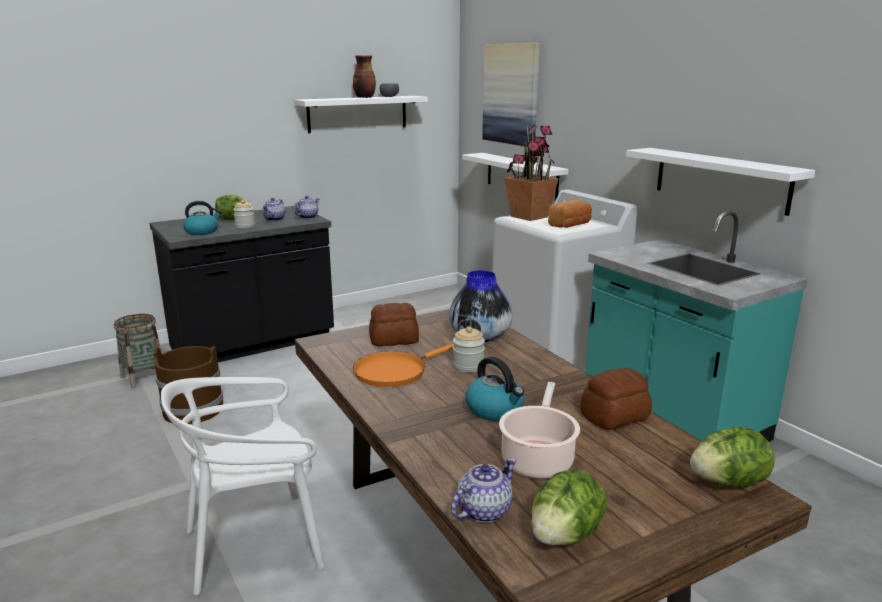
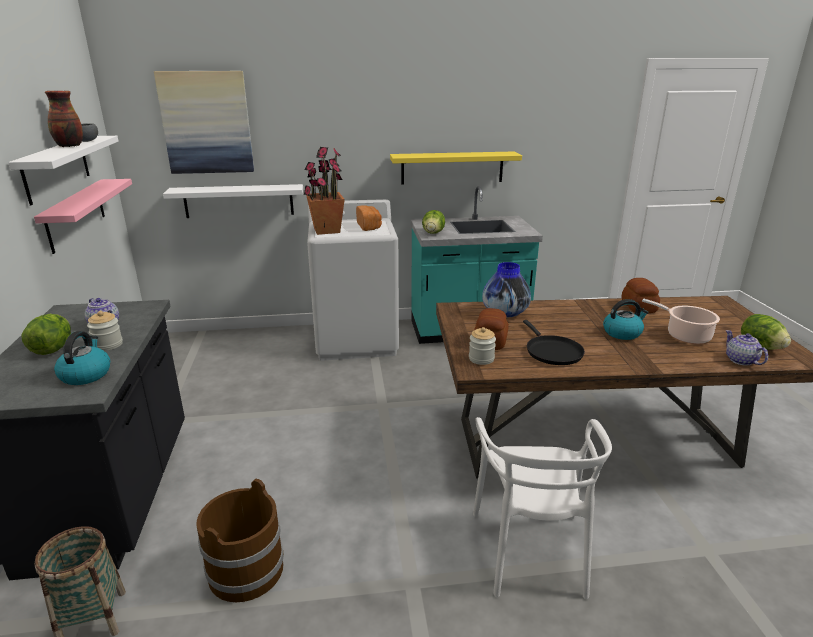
camera: 65 degrees left, 5 degrees up
teapot [294,196,319,219] -> none
orange frying pan [353,344,454,387] -> black frying pan [523,320,585,365]
jar [453,326,485,373] -> jar moved to [469,327,496,365]
white shelf [626,148,815,216] -> yellow shelf [390,151,522,185]
lettuce [690,427,775,487] -> lettuce moved to [422,210,445,234]
none -> pink shelf [34,179,132,254]

